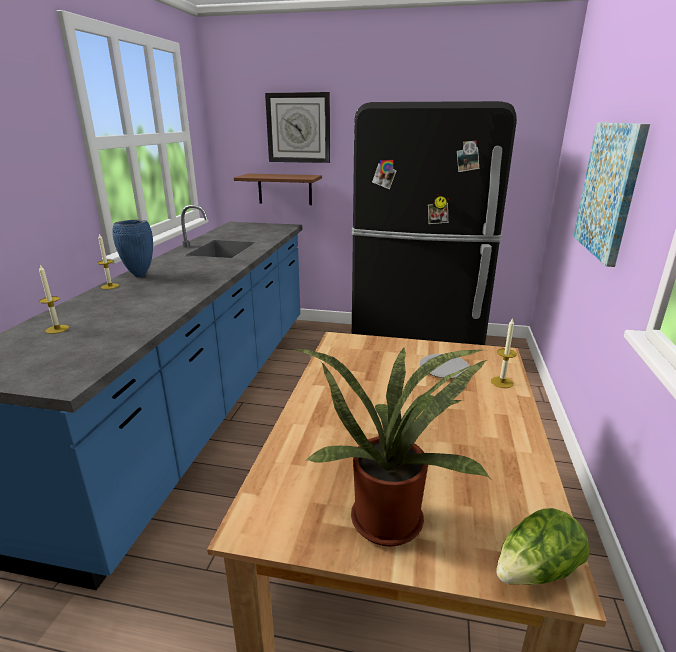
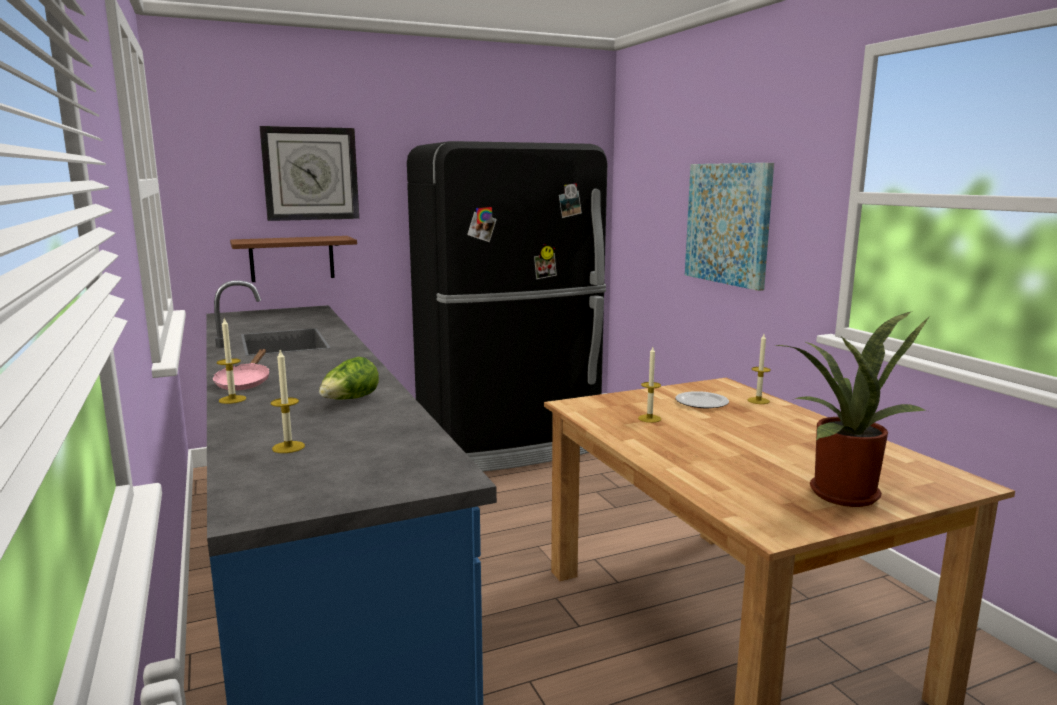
camera: 35 degrees left, 10 degrees down
blue vase [112,220,153,277] -> pink frying pan [213,349,269,391]
lettuce [496,508,589,585] -> lettuce moved to [319,357,379,400]
none -> candle [638,347,661,423]

